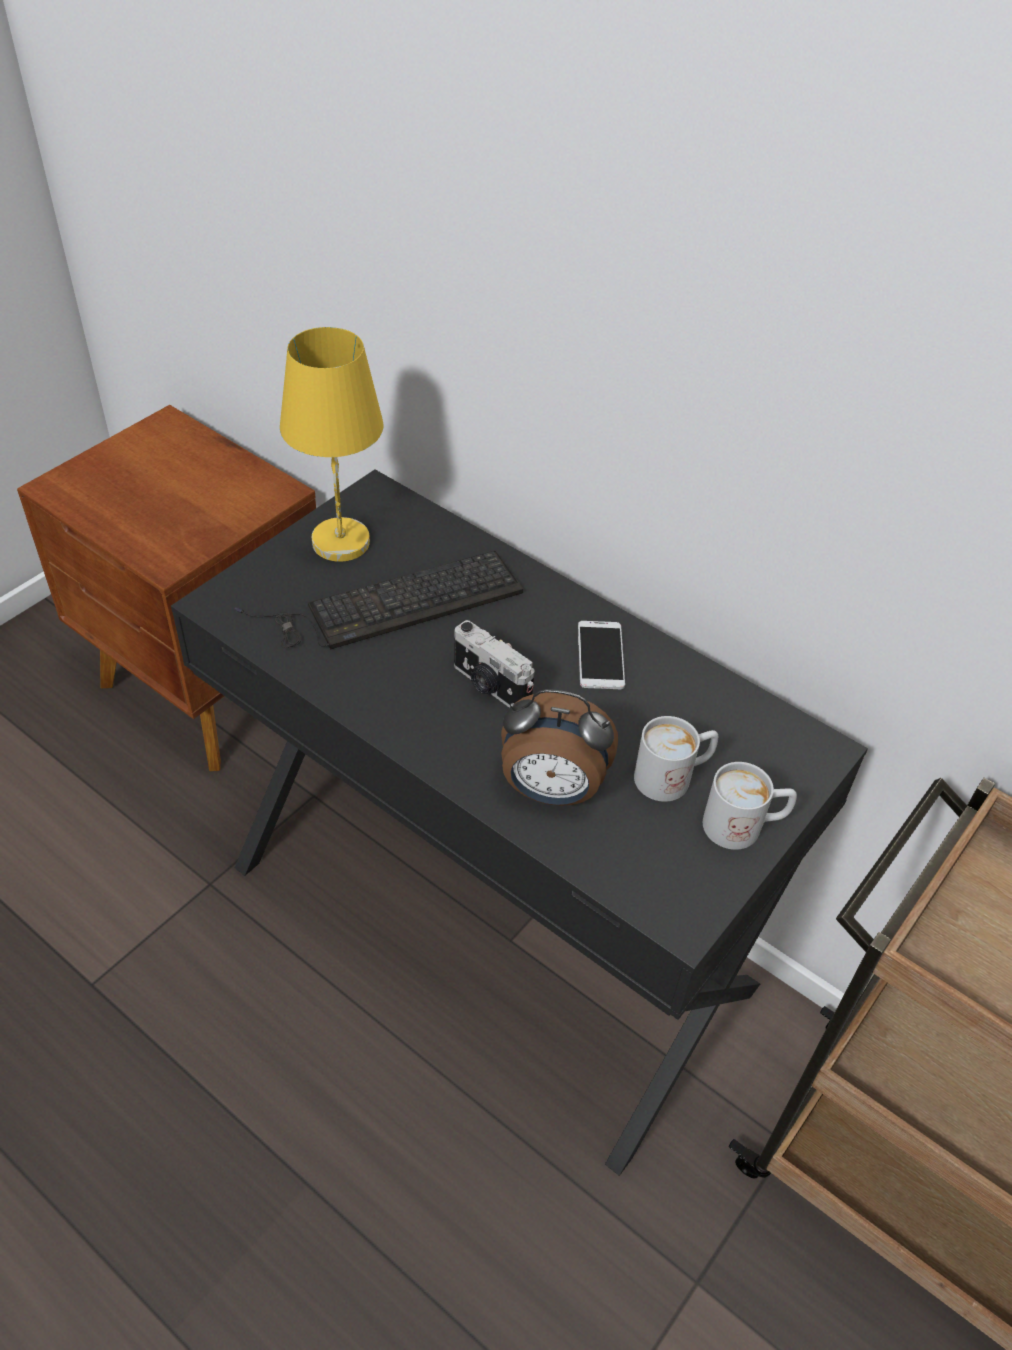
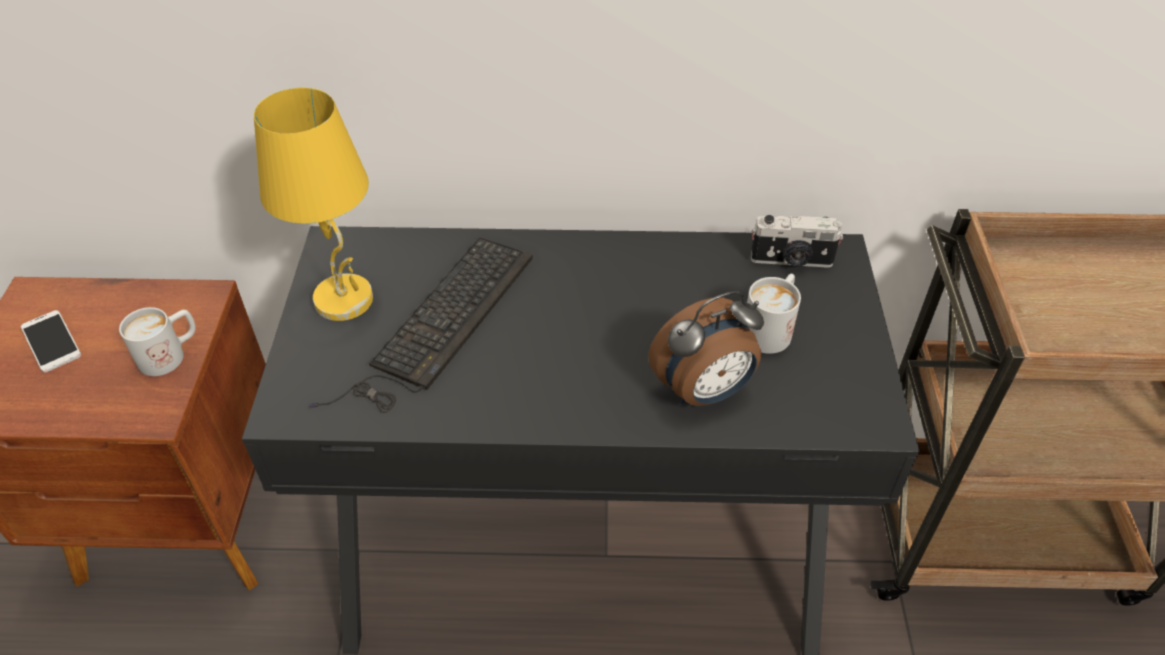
camera: 35 degrees left, 0 degrees up
camera [454,620,534,708] -> camera moved to [751,215,843,268]
phone [578,621,625,689] -> phone moved to [21,310,81,373]
white mug [703,762,797,850] -> white mug moved to [119,307,196,376]

